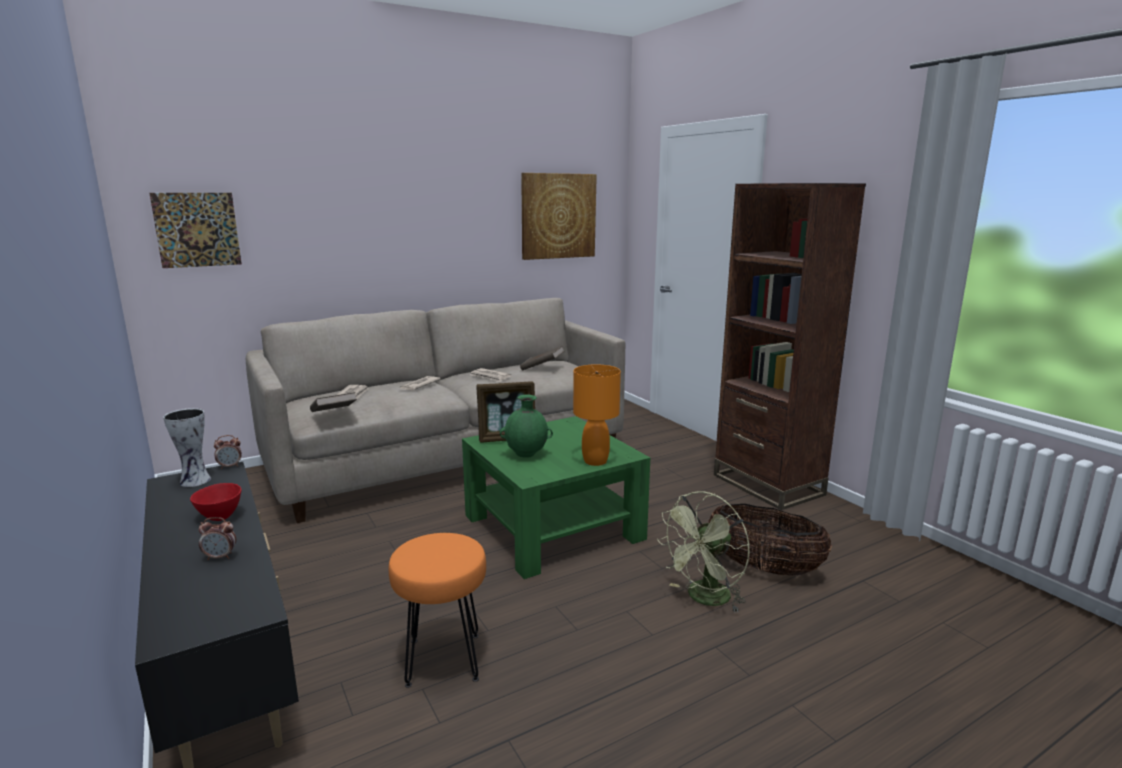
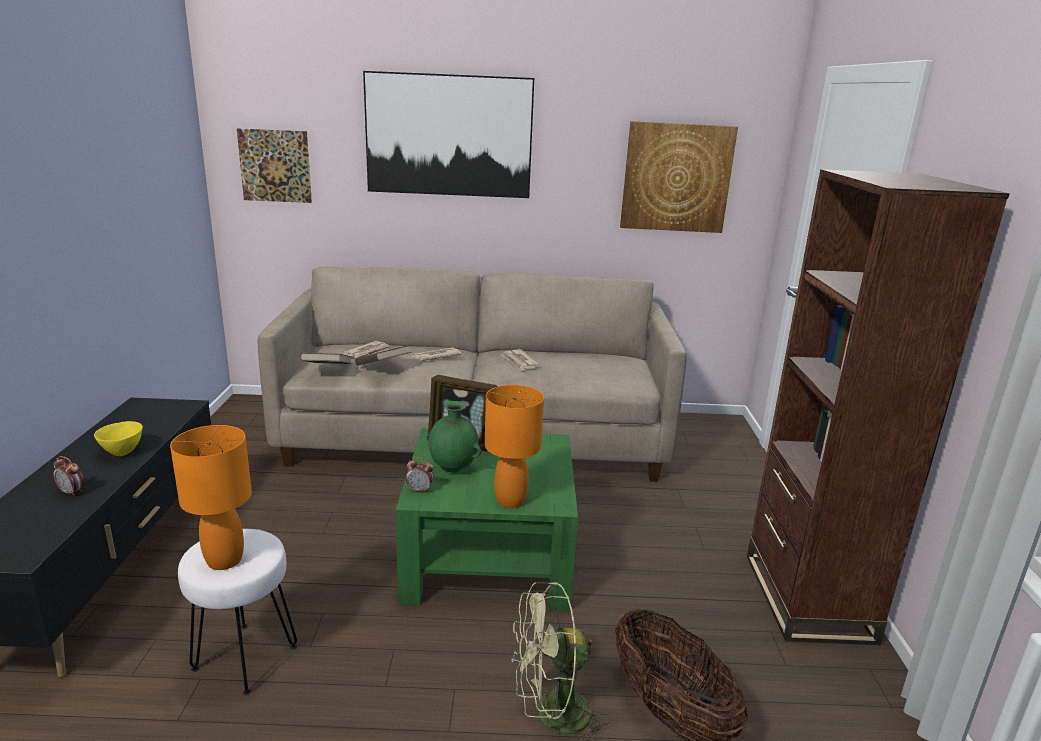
camera: 30 degrees right, 5 degrees up
vase [163,408,211,487] -> none
red bowl [190,483,242,521] -> yellow bowl [94,421,143,456]
alarm clock [214,435,242,469] -> alarm clock moved to [406,457,434,493]
orange stool [389,533,486,688] -> white stool [178,529,297,695]
brown book [520,346,564,371] -> brown book moved to [355,345,412,365]
none -> orange table lamp [170,425,252,570]
none -> picture [363,71,534,198]

